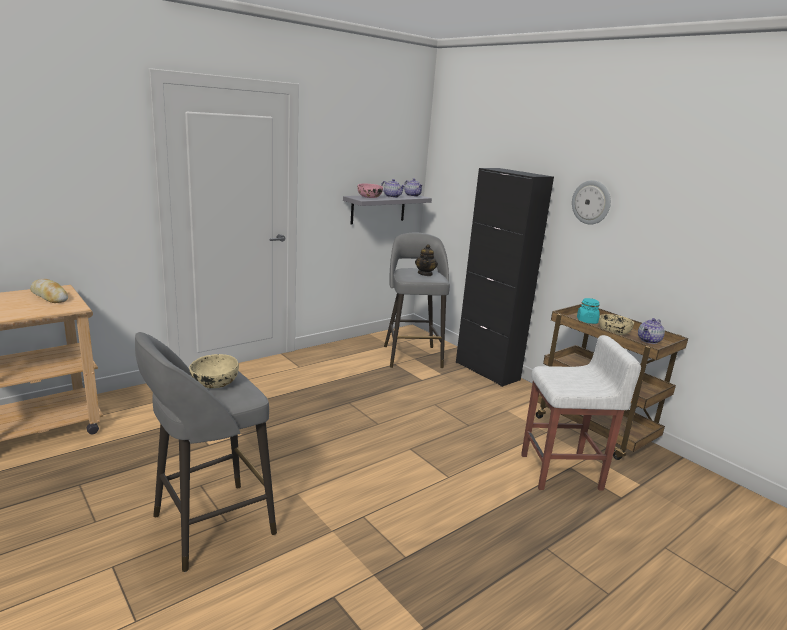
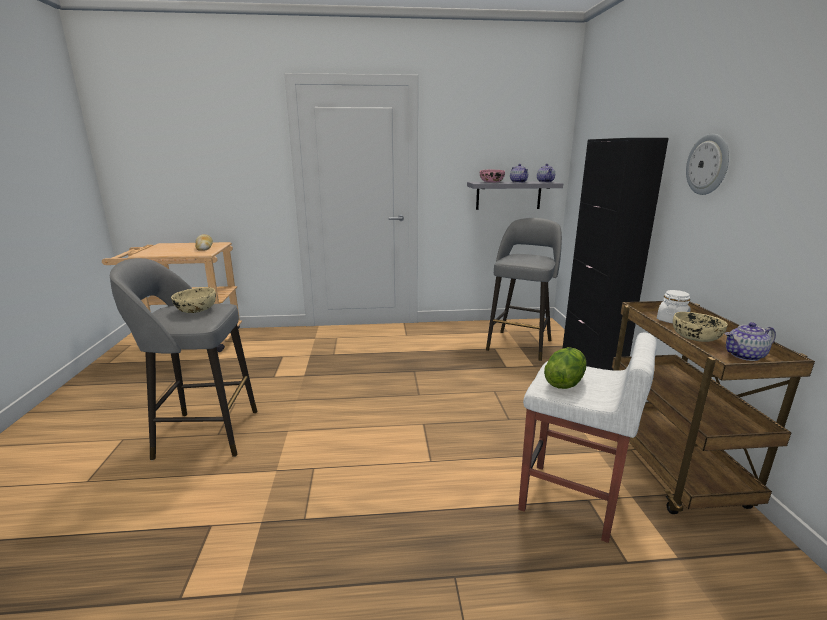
camera: 35 degrees right, 0 degrees up
teapot [415,244,438,276] -> none
turquoise jar [577,298,600,324] -> white jar [657,290,690,323]
none -> lettuce [544,347,586,389]

